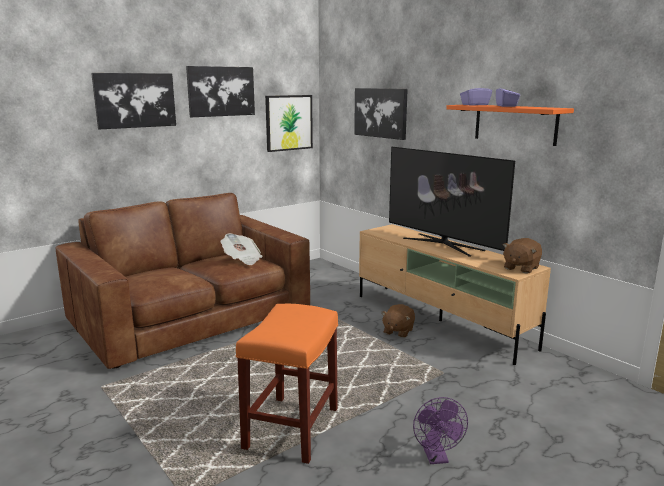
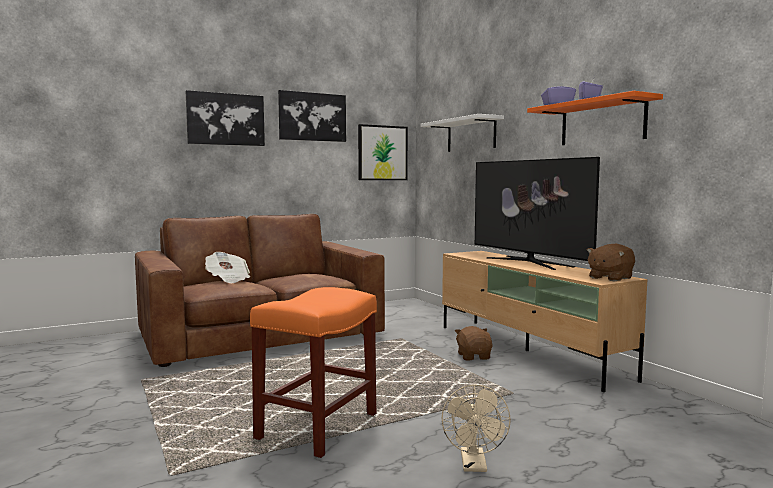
camera: 10 degrees right, 10 degrees down
newspaper [221,233,263,265] -> newspaper moved to [205,252,250,283]
picture [354,88,408,140] -> white shelf [420,114,504,152]
brown plush toy [381,304,415,338] -> brown plush toy turned 135 degrees clockwise [455,326,493,361]
purple fan [413,397,468,464] -> beige fan [441,384,511,472]

